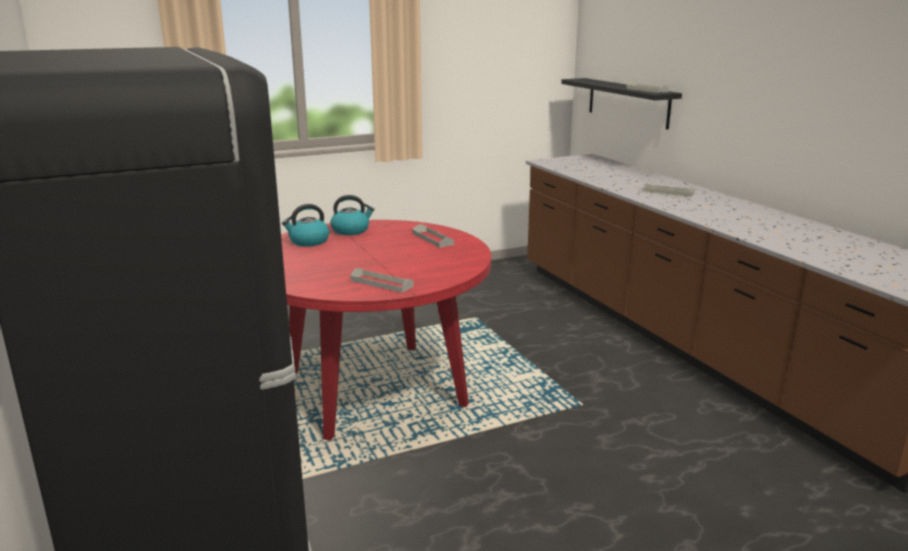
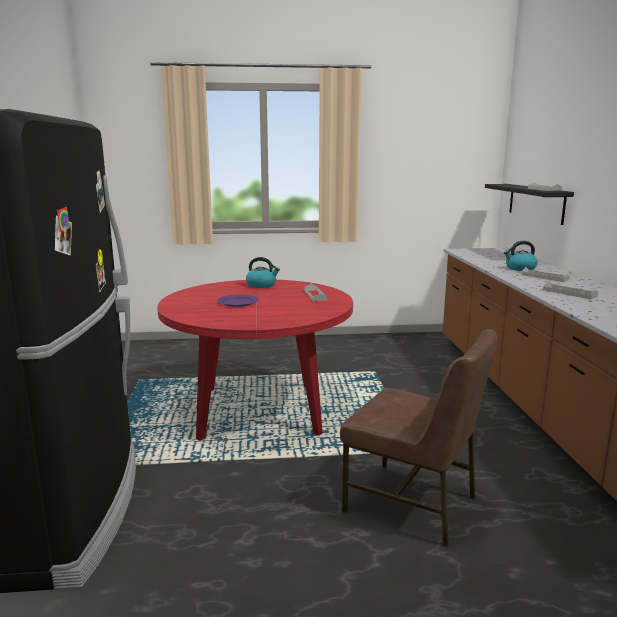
camera: 20 degrees right, 5 degrees down
kettle [282,204,329,246] -> kettle moved to [504,241,538,271]
grey tray [350,268,414,293] -> grey tray moved to [543,281,598,299]
none -> purple plate [217,294,259,307]
none -> brown chair [340,329,498,547]

